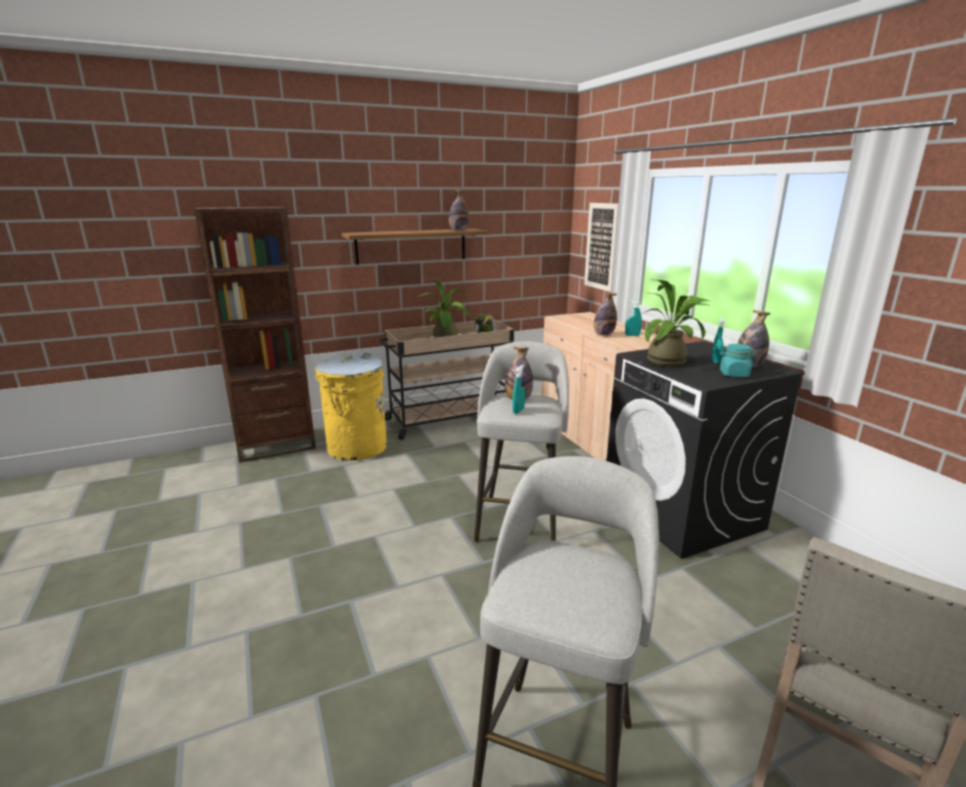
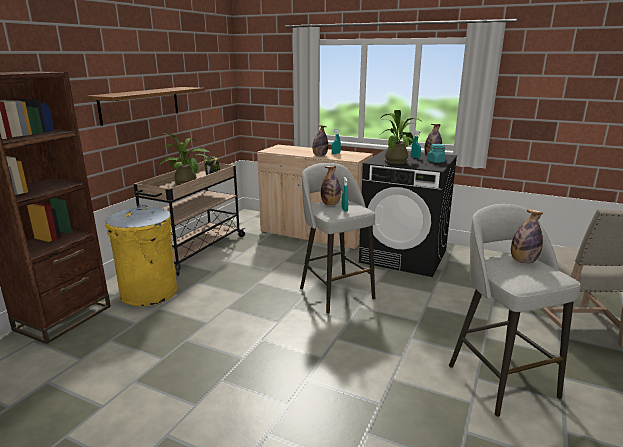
camera: 40 degrees left, 0 degrees up
bottle [449,190,468,231] -> bottle moved to [511,209,543,264]
picture [584,203,618,291] -> none

